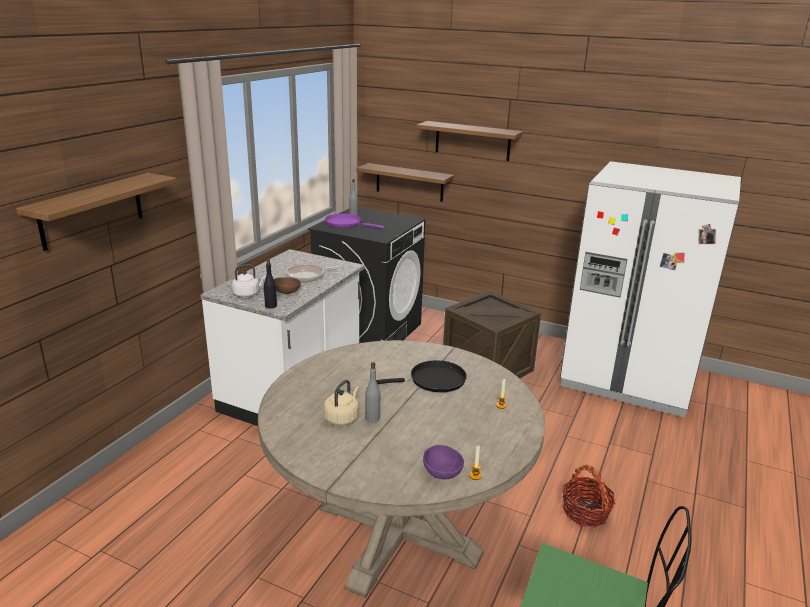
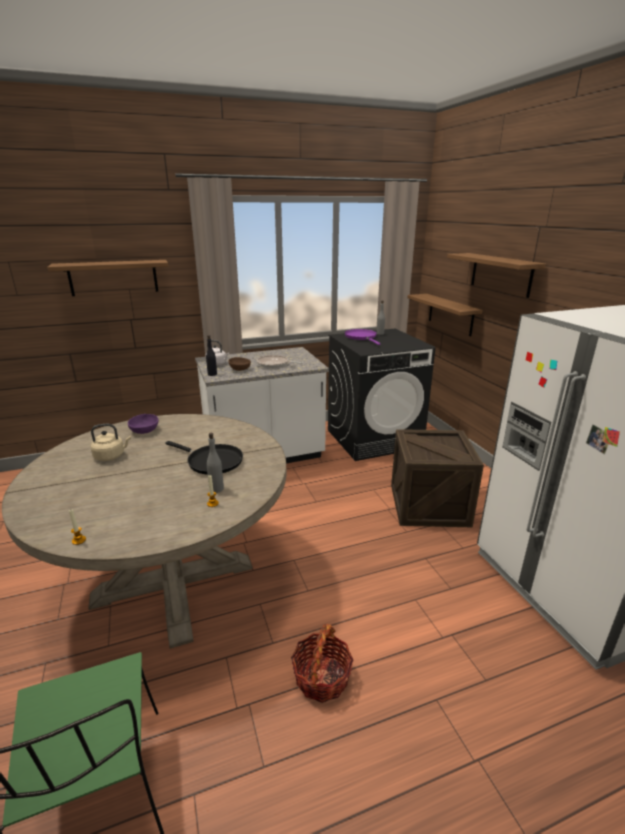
camera: 45 degrees right, 0 degrees up
grey bottle [365,362,380,423] -> grey bottle moved to [207,433,224,493]
purple bowl [423,445,464,479] -> purple bowl moved to [128,414,159,434]

